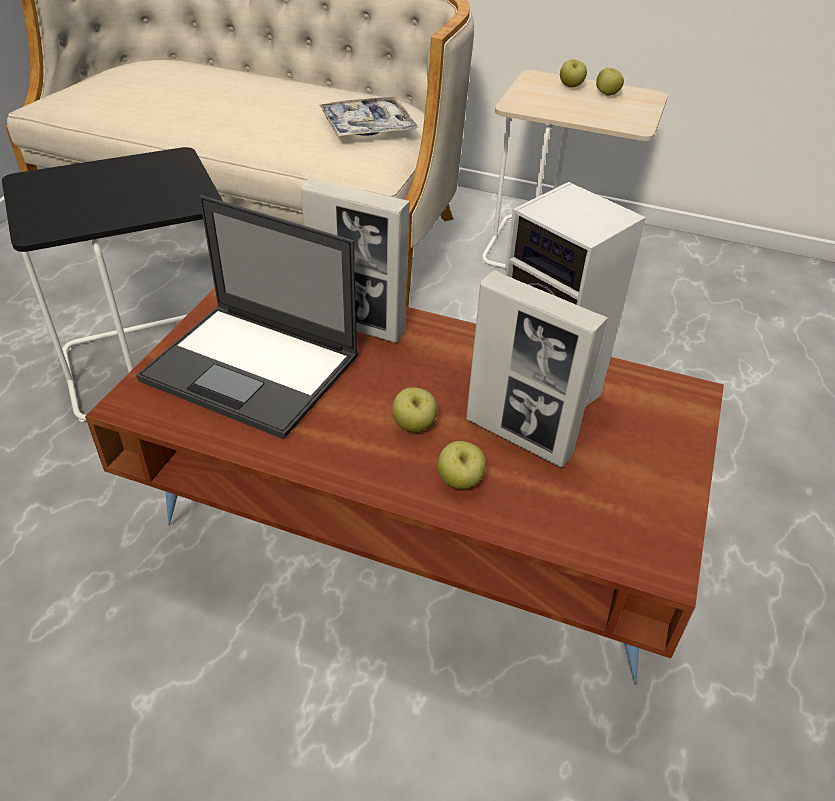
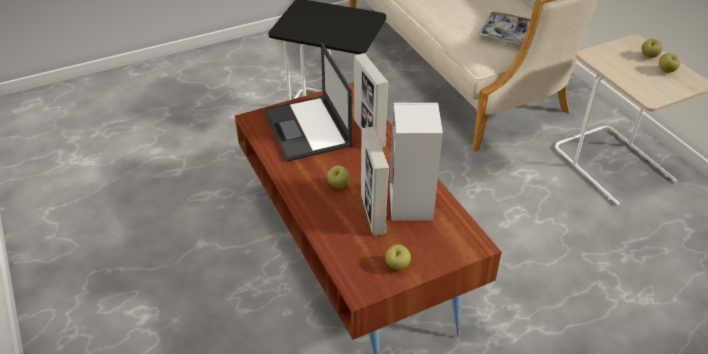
camera: 45 degrees right, 0 degrees up
apple [438,441,486,489] -> apple moved to [385,244,411,270]

